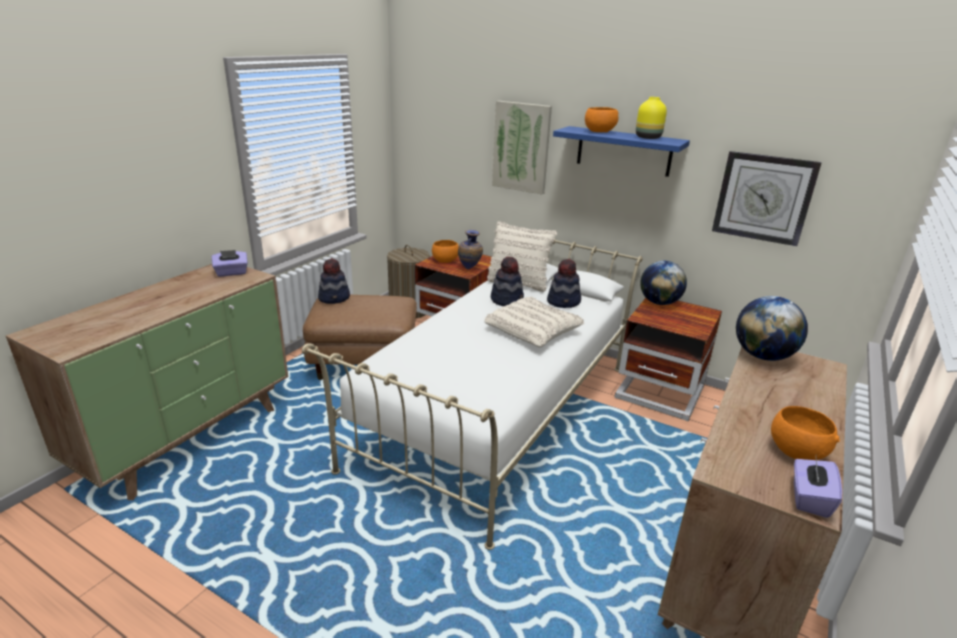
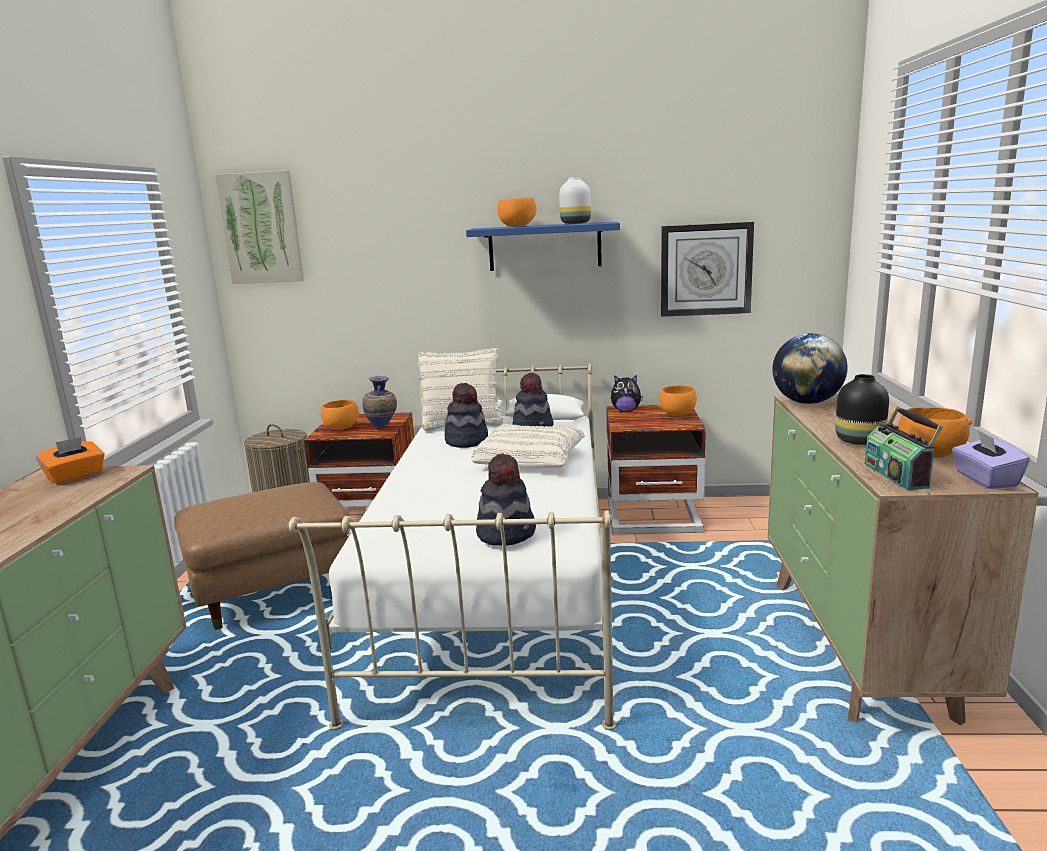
camera: 25 degrees left, 10 degrees down
purple tissue box [212,250,248,277] -> orange tissue box [36,437,105,485]
hat [318,258,350,304] -> hat moved to [476,453,536,545]
picture [492,101,552,194] -> picture moved to [215,170,304,284]
yellow vase [636,97,667,139] -> white vase [559,177,591,224]
globe [640,261,687,305] -> plush toy [611,375,643,412]
none -> orange bowl [659,385,697,416]
none -> black vase [835,374,889,445]
none -> radio [865,407,942,490]

